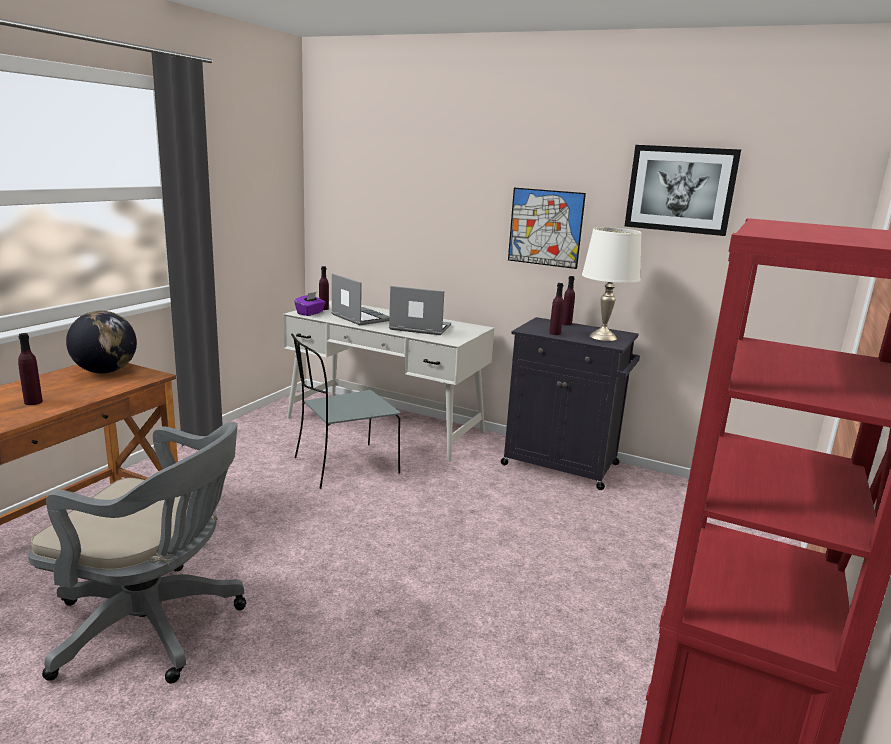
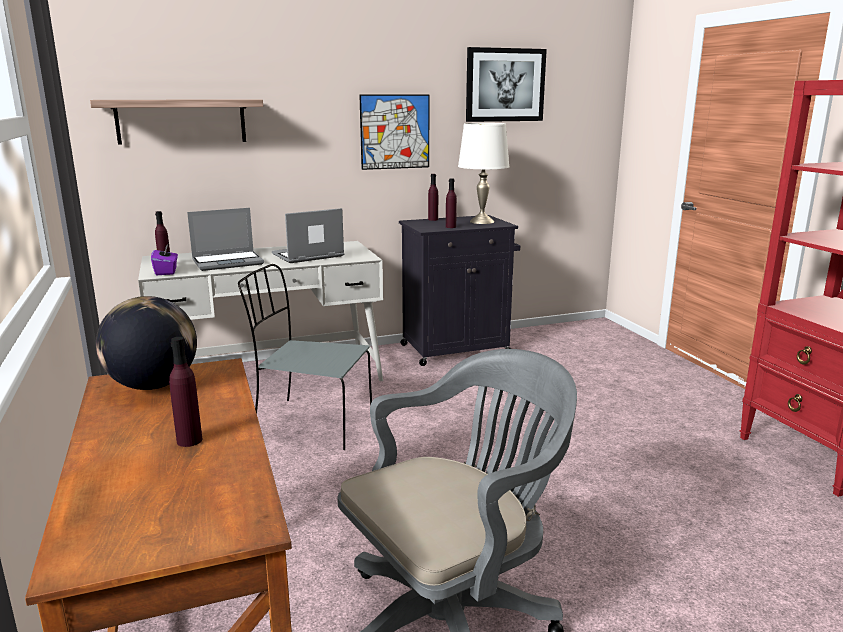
camera: 45 degrees left, 0 degrees up
grey chair [291,334,401,489] -> grey chair turned 90 degrees clockwise [238,264,372,450]
laptop [331,273,389,325] -> laptop turned 150 degrees clockwise [187,208,264,271]
none -> shelf [90,99,263,144]

